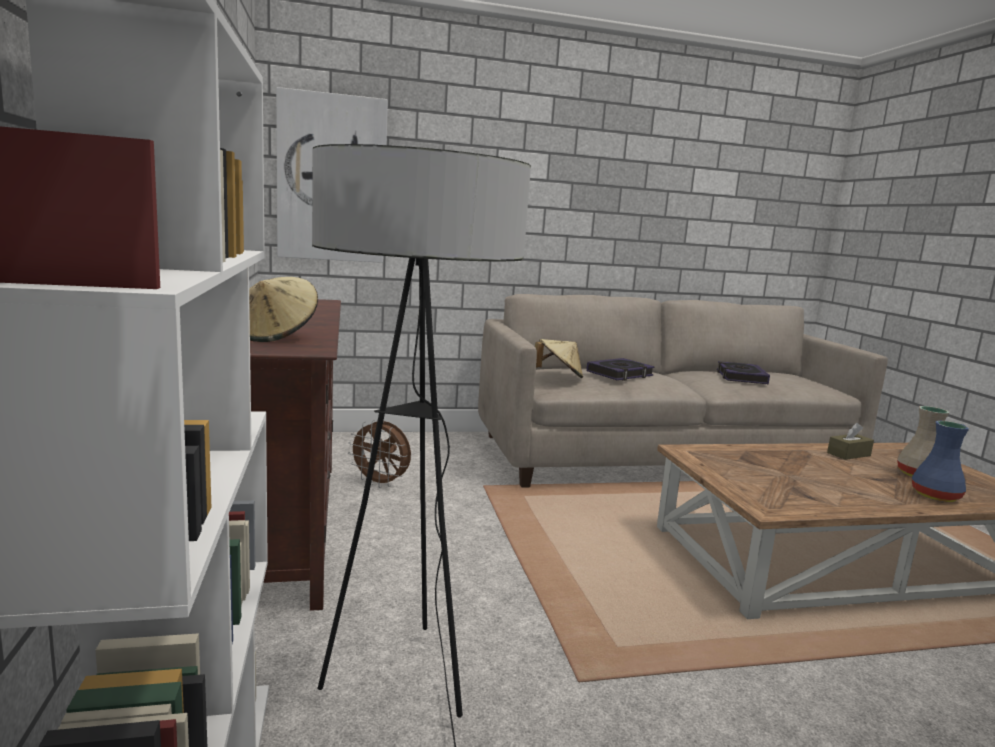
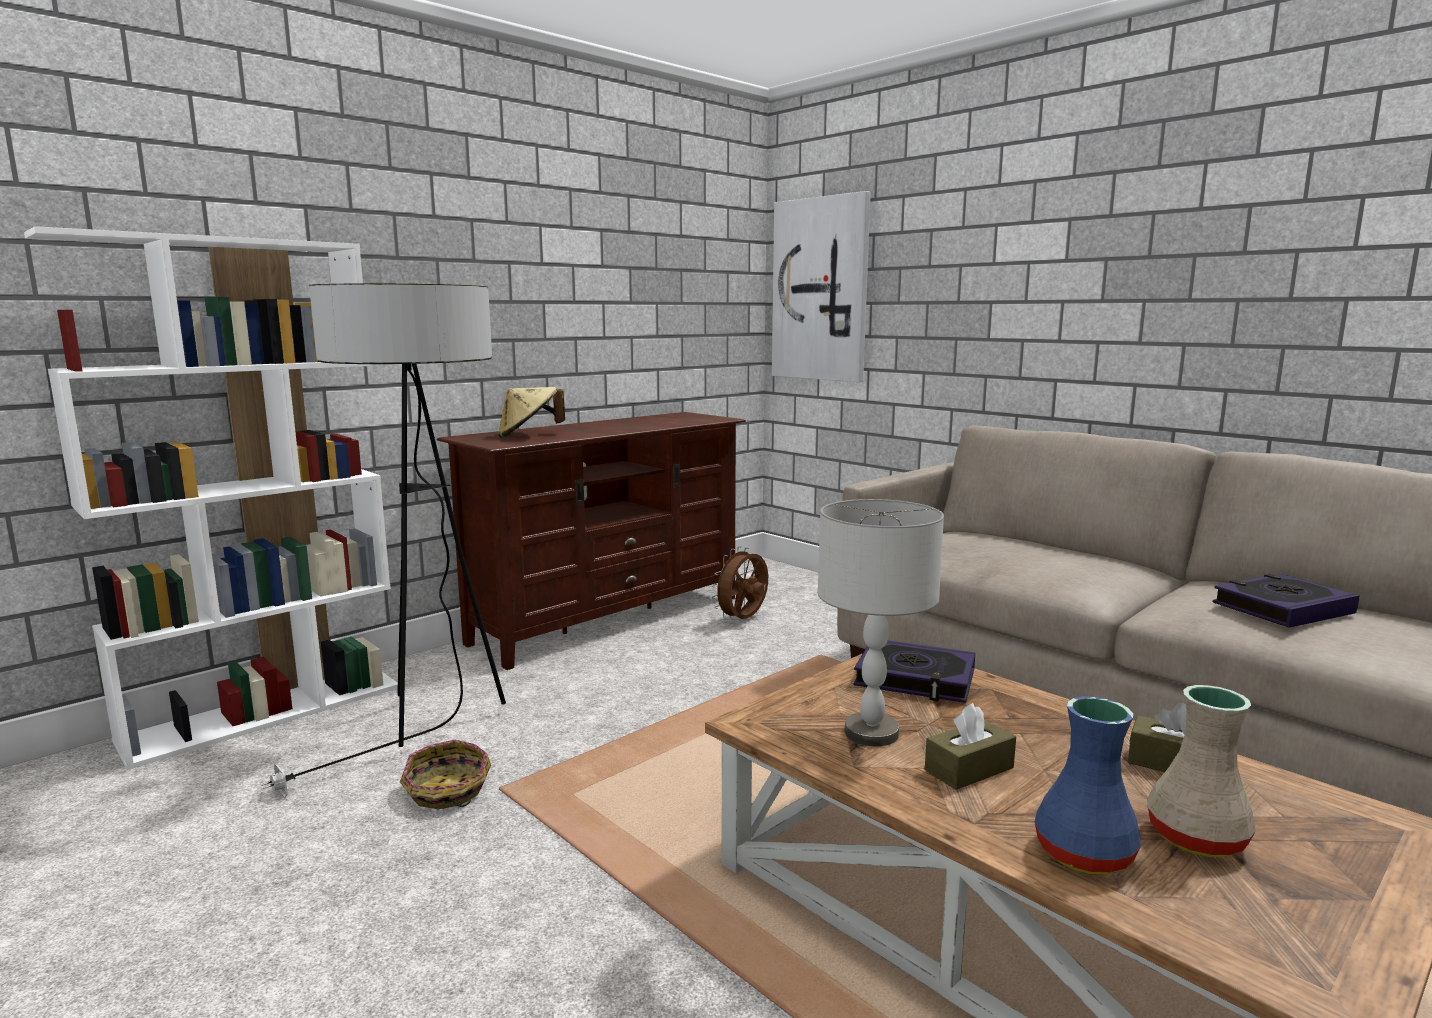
camera: 60 degrees right, 0 degrees up
brown fan [348,420,411,488] -> brown fan turned 45 degrees clockwise [712,546,768,620]
beige hat [535,339,583,378] -> none
book [587,358,654,381] -> book moved to [854,640,975,703]
none -> basket [400,740,491,809]
none -> grey table lamp [818,499,944,746]
none -> brown tissue box [925,703,1016,790]

